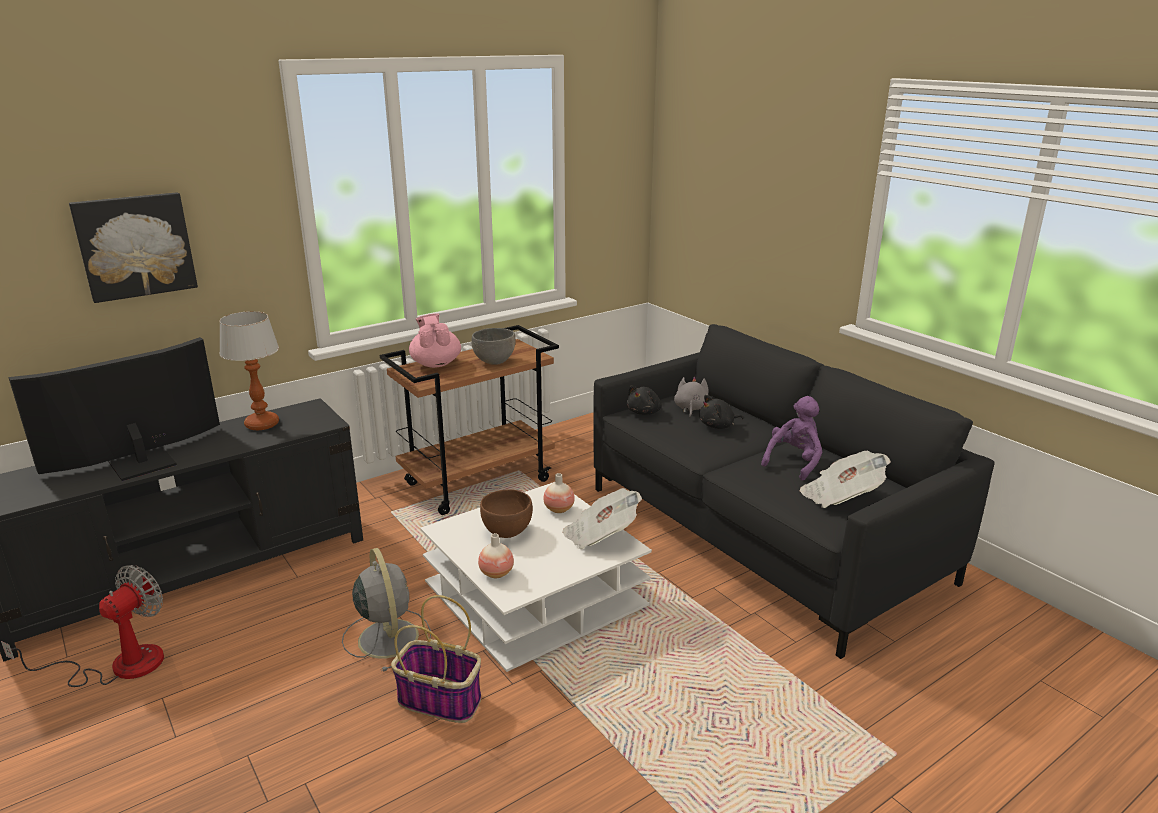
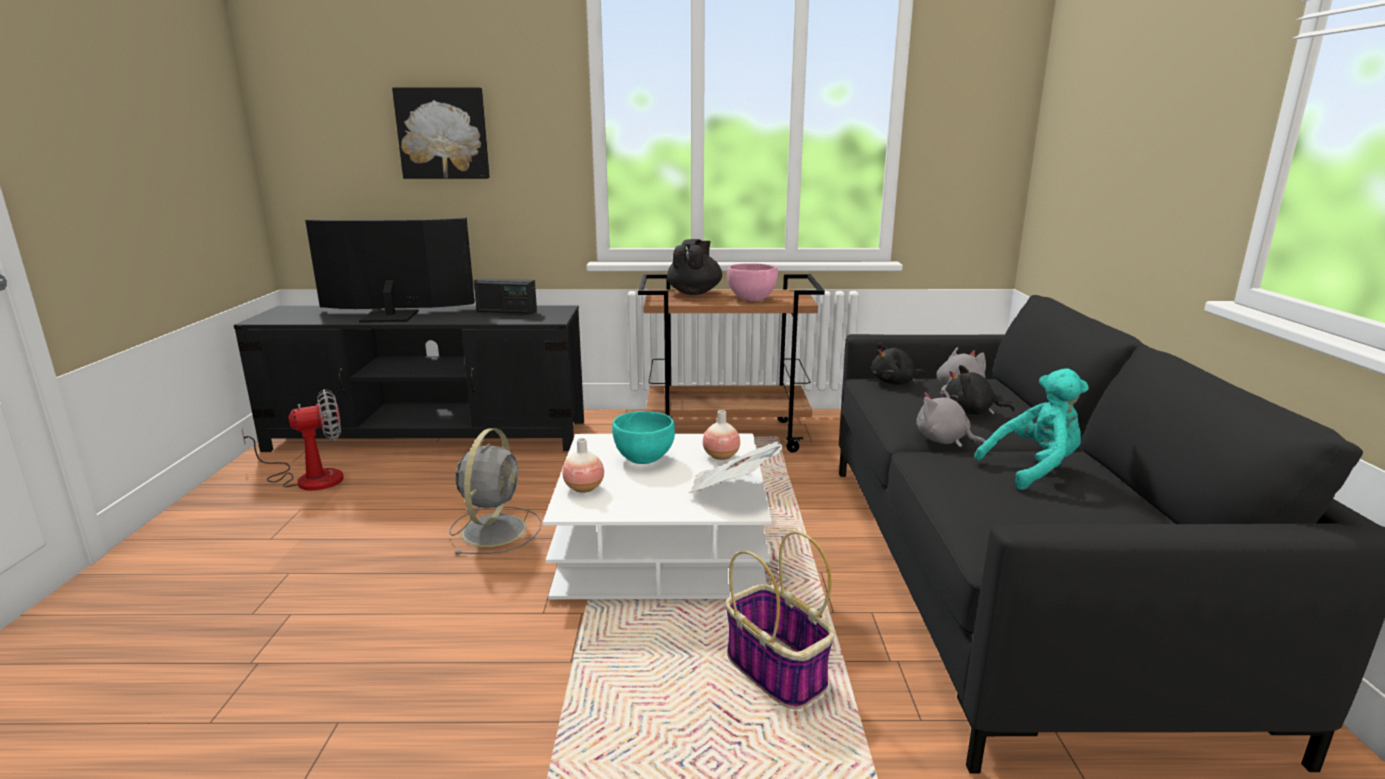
camera: 35 degrees right, 5 degrees down
table lamp [220,311,279,430] -> radio [474,278,537,314]
basket [391,595,481,723] -> basket moved to [726,531,835,710]
pink teapot [409,313,461,368] -> black teapot [667,239,722,295]
grey bowl [472,328,516,365] -> pink bowl [727,263,778,301]
brown bowl [480,489,533,538] -> turquoise bowl [612,411,675,464]
purple plush toy [761,396,822,481] -> turquoise plush toy [974,368,1089,490]
newspaper [800,451,891,508] -> none
none -> grey plush toy [916,389,985,447]

